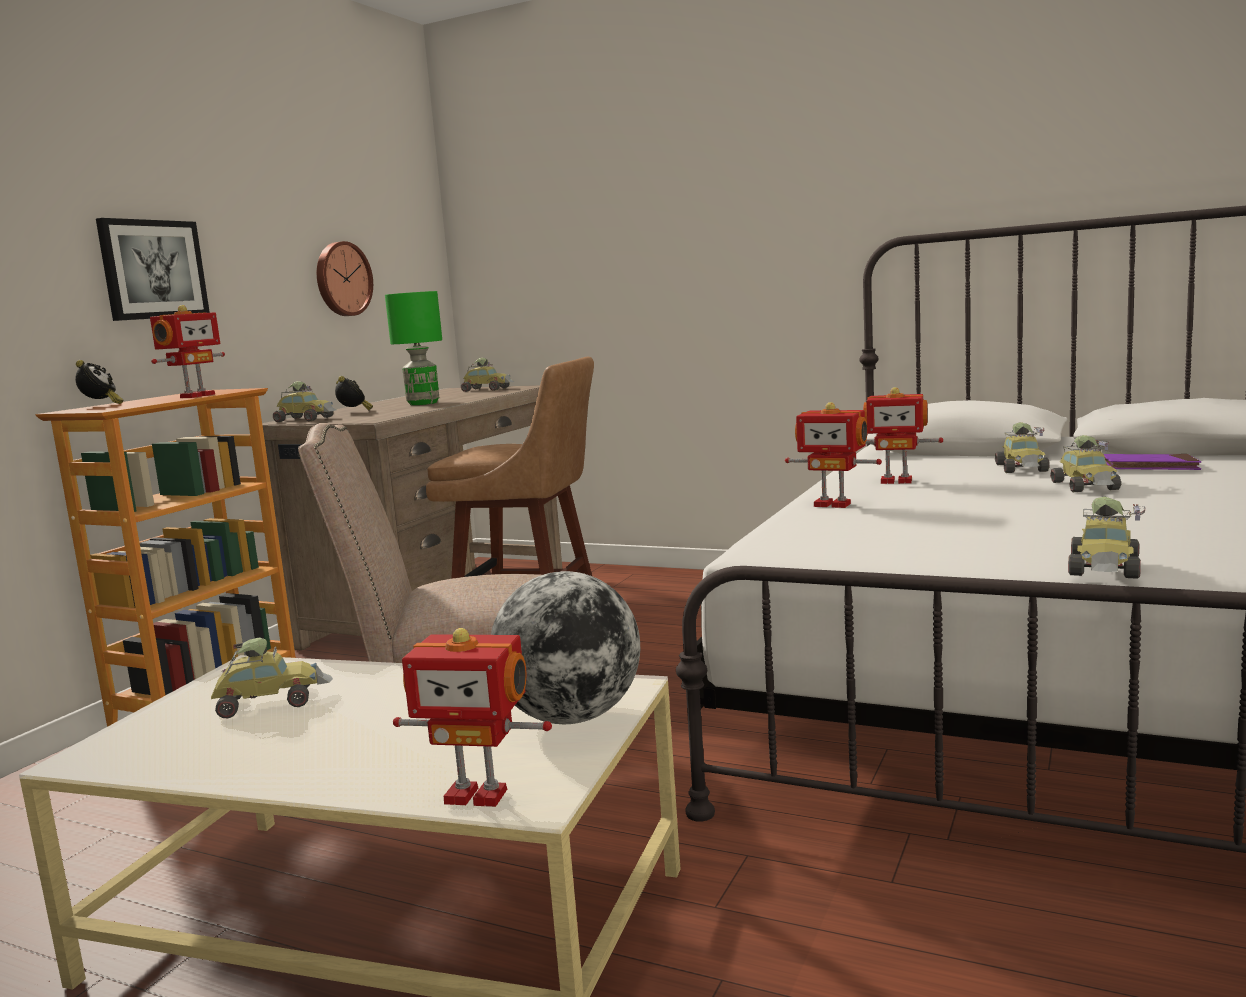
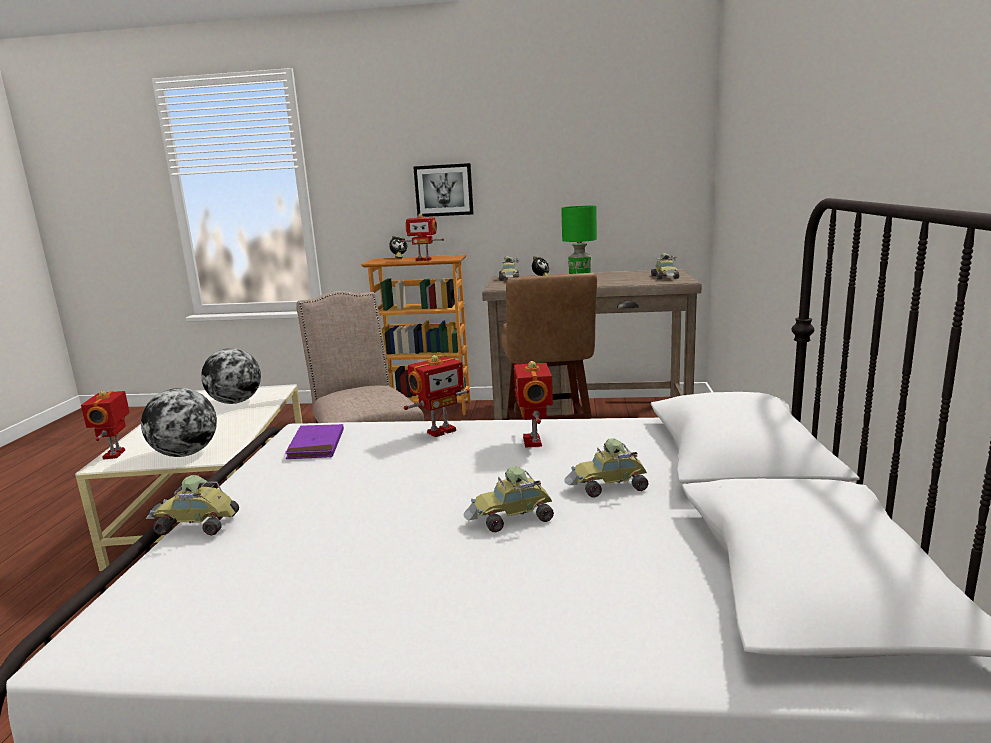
camera: 70 degrees right, 5 degrees up
toy car [211,637,333,718] -> globe [201,348,261,404]
wall clock [317,241,373,316] -> none
toy robot [785,402,882,508] -> toy robot turned 135 degrees counterclockwise [404,355,469,437]
purple book [1104,454,1202,470] -> purple book moved to [285,424,344,459]

